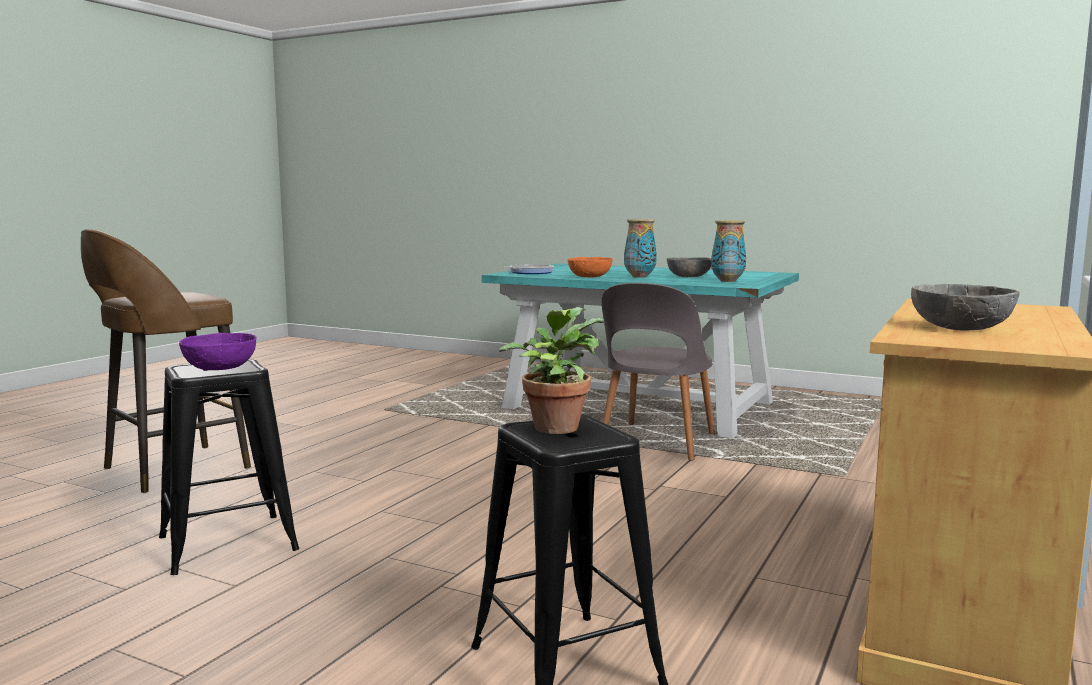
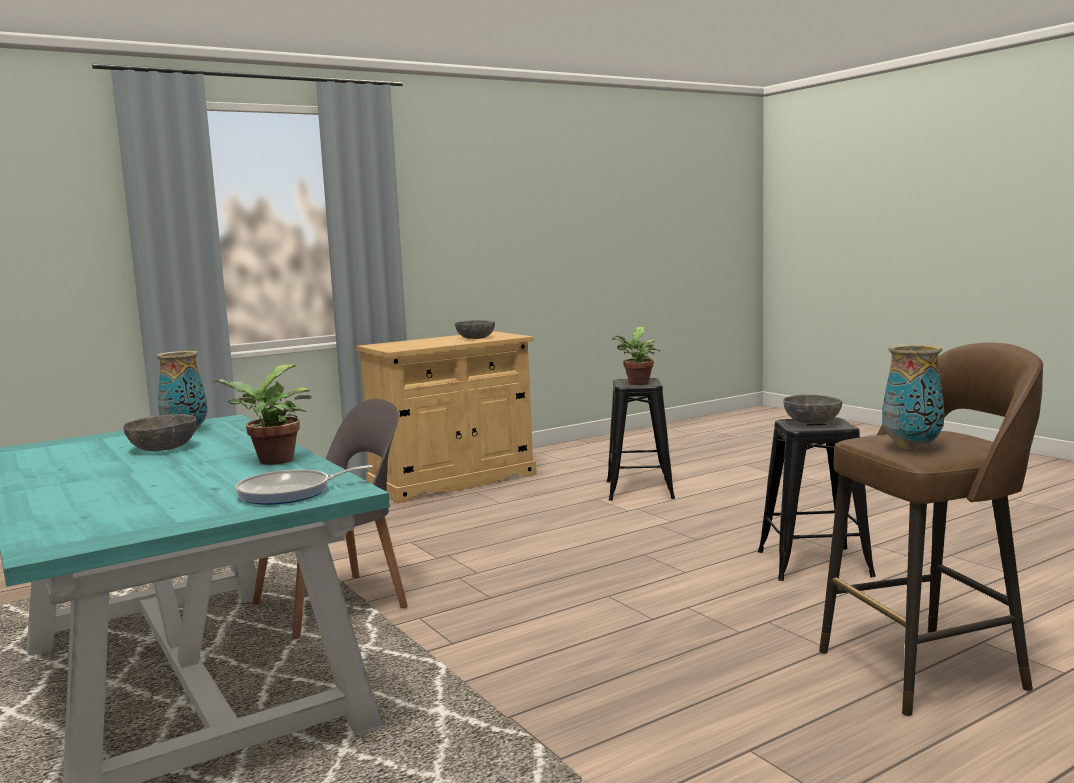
camera: 150 degrees left, 0 degrees up
purple bowl [179,333,257,370] -> grey bowl [783,394,842,424]
orange bowl [568,257,613,277] -> potted plant [212,364,312,465]
vase [624,219,657,278] -> vase moved to [882,344,945,450]

